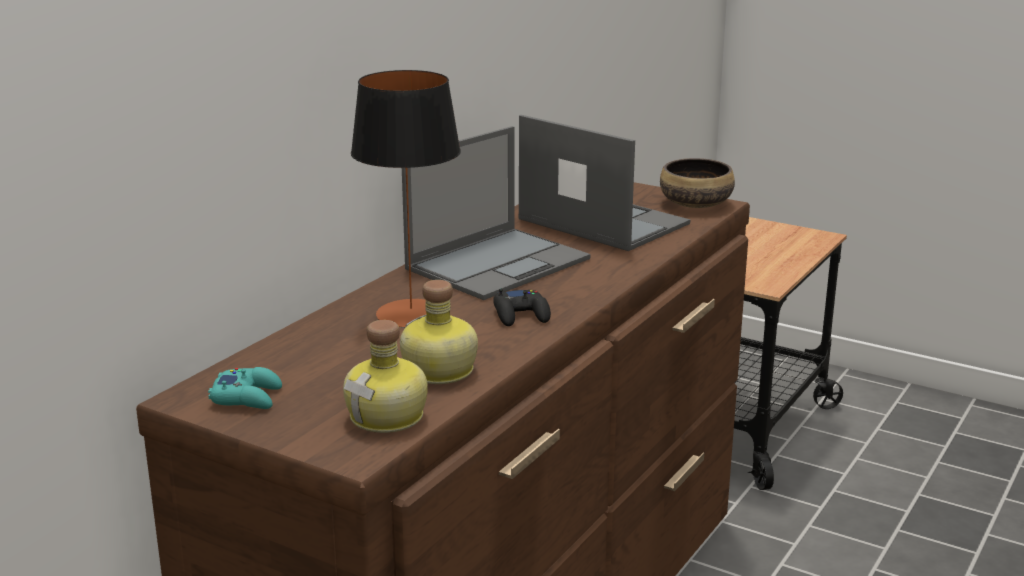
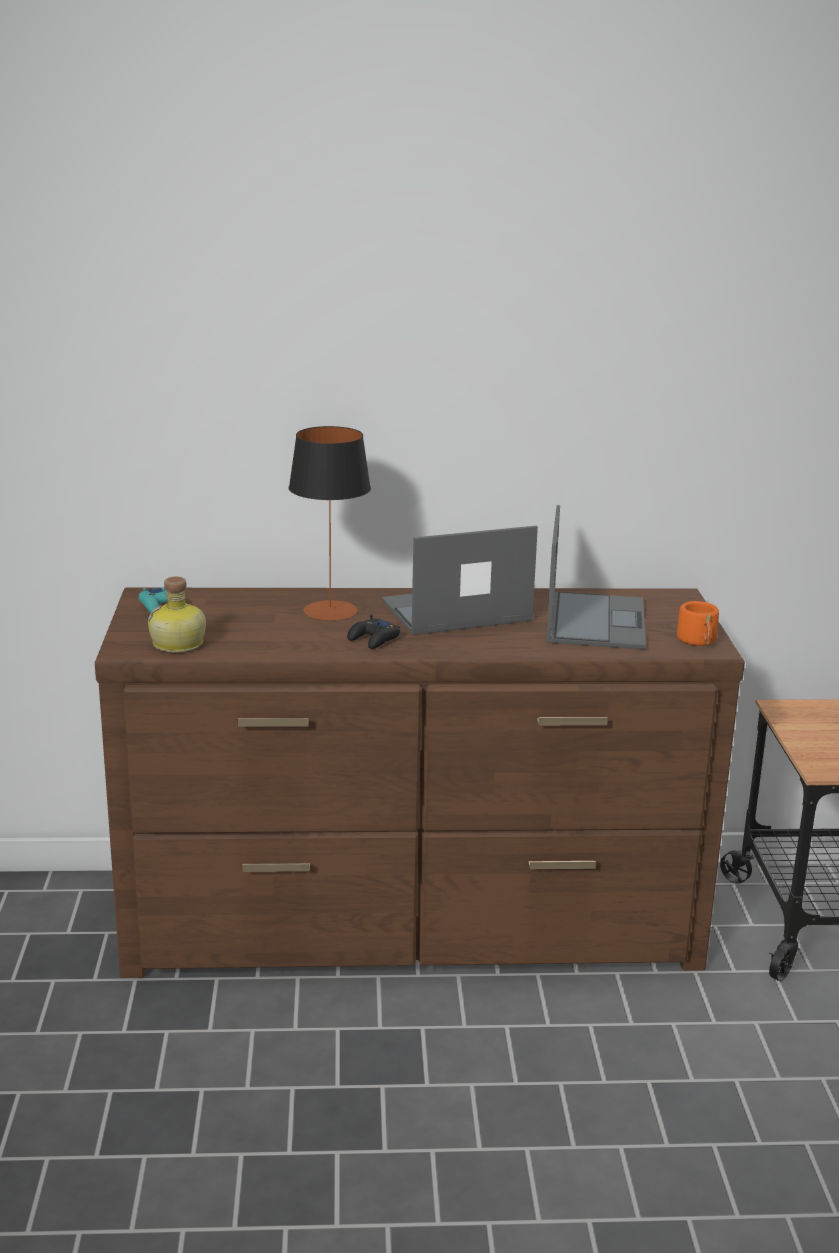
camera: 55 degrees right, 0 degrees up
bottle [400,280,478,384] -> none
laptop [402,126,591,300] -> laptop turned 150 degrees clockwise [382,526,538,635]
bowl [660,158,735,208] -> orange mug [677,601,719,646]

